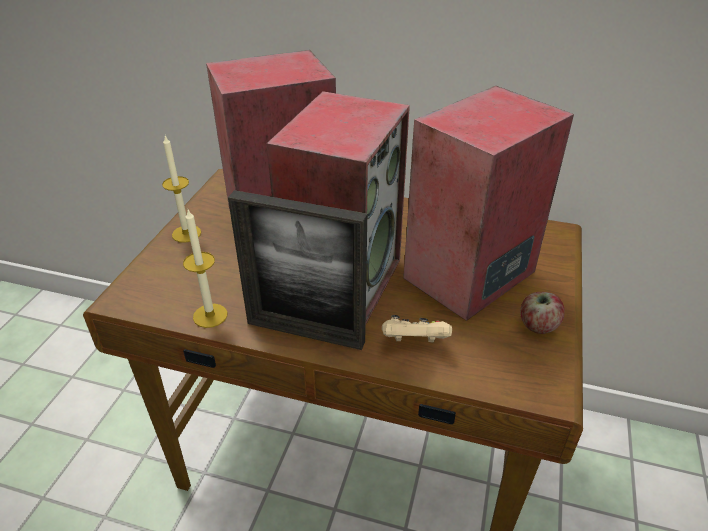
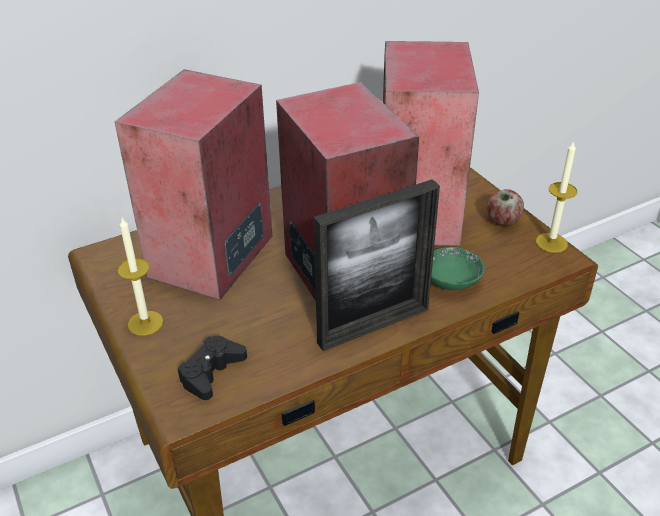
camera: 45 degrees left, 0 degrees up
candle [183,210,228,328] -> candle moved to [536,140,577,253]
beige game controller [382,315,452,342] -> green bowl [431,247,485,290]
none -> black game controller [177,336,247,400]

